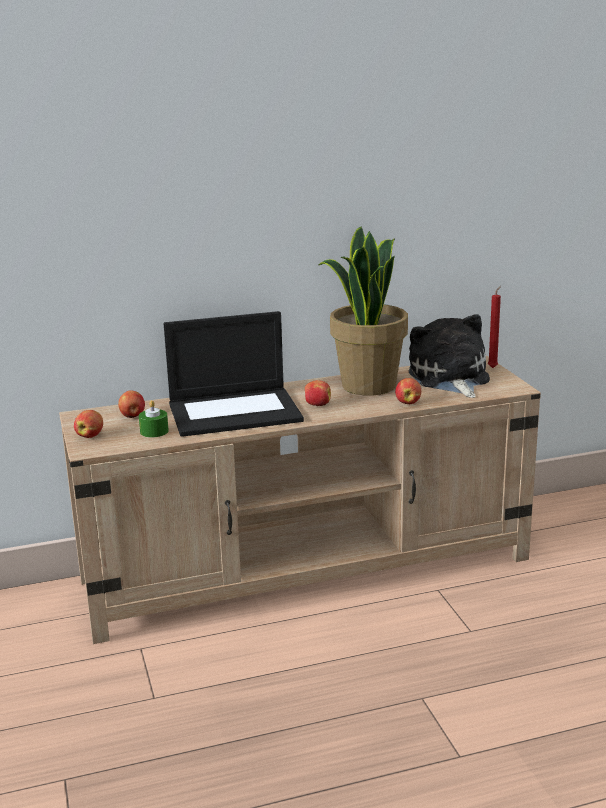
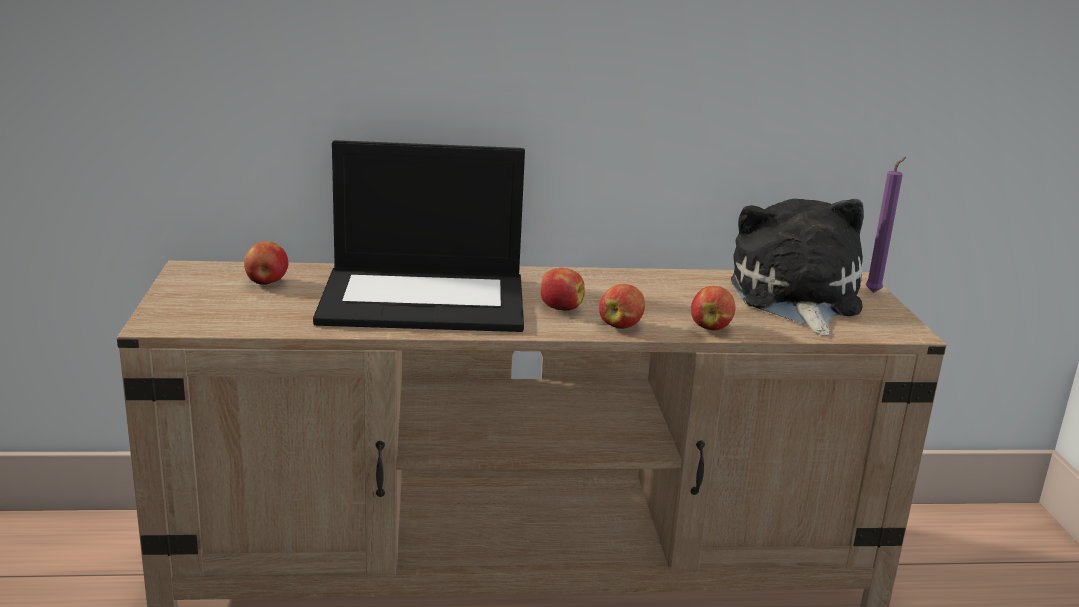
camera: 10 degrees right, 0 degrees up
apple [74,410,103,438] -> apple moved to [599,284,645,329]
green candle [139,400,169,438] -> none
potted plant [319,226,408,396] -> none
red candle [488,285,501,368] -> purple candle [866,157,906,293]

